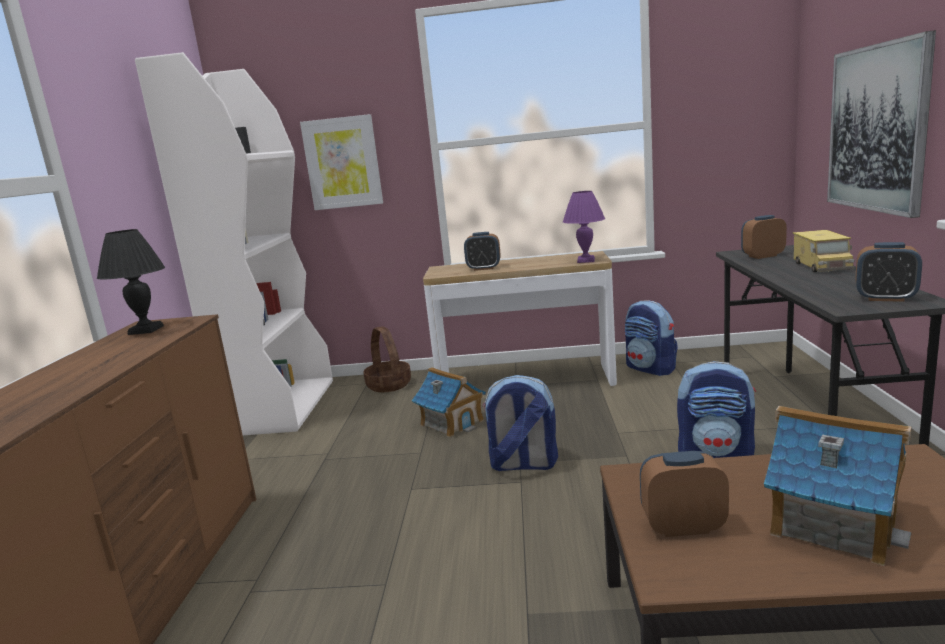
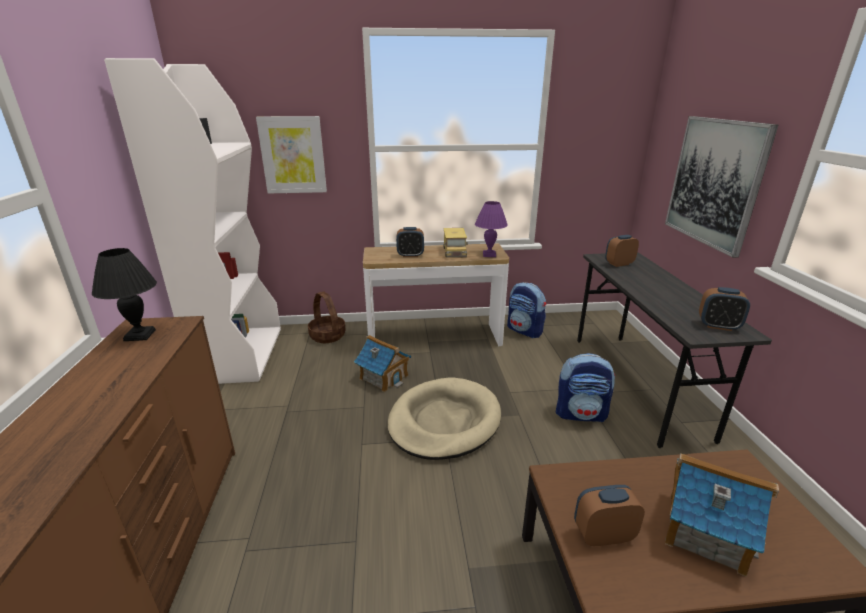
camera: 10 degrees left, 10 degrees up
backpack [482,375,558,471] -> beige dog bed [387,378,501,460]
toy truck [793,230,854,272] -> toy truck moved to [443,228,468,258]

